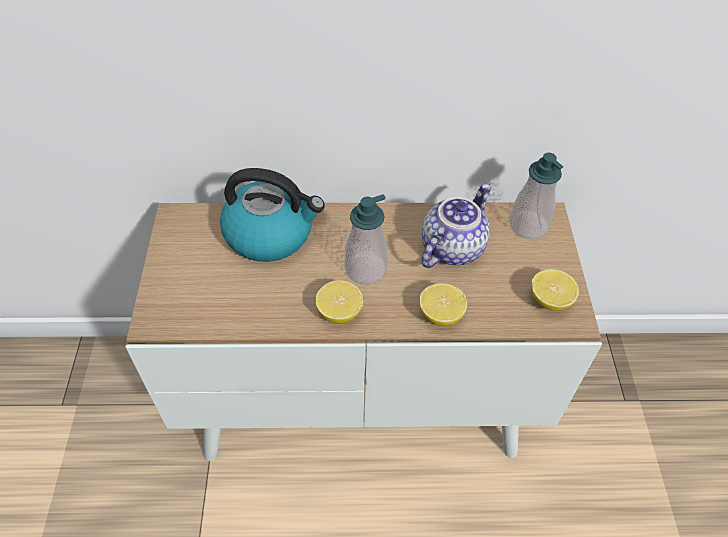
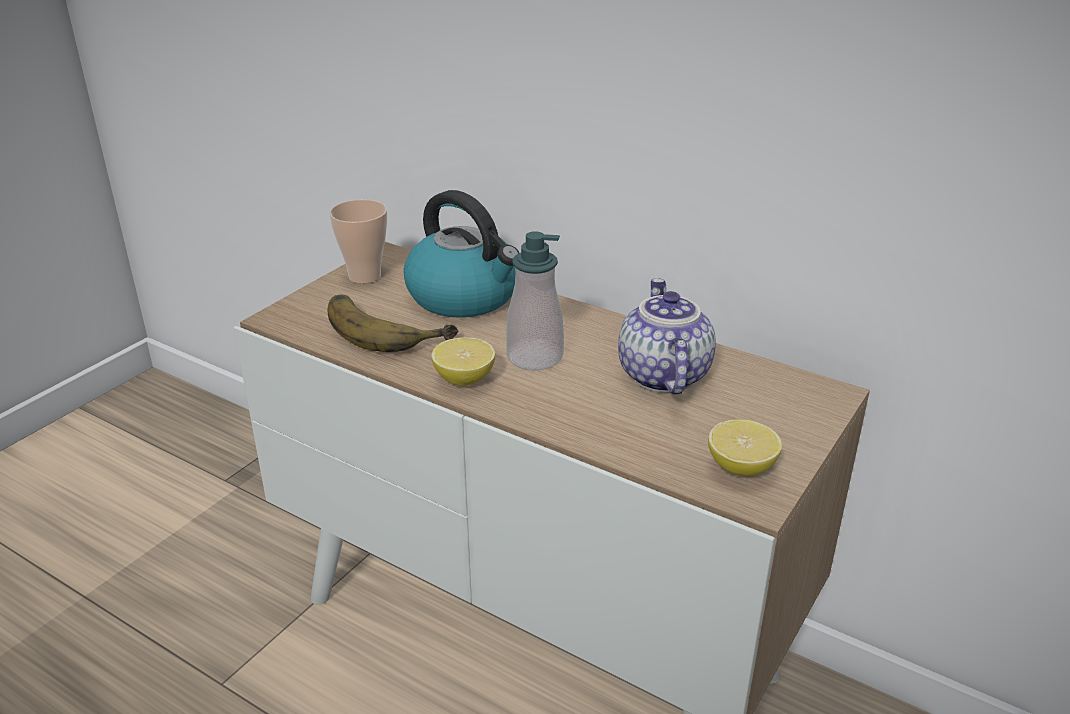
camera: 35 degrees right, 20 degrees down
lemon [419,283,467,326] -> none
teapot [421,184,492,268] -> teapot turned 75 degrees counterclockwise [618,278,716,395]
soap dispenser [509,153,563,239] -> none
none -> banana [327,295,458,352]
none -> cup [329,199,387,284]

